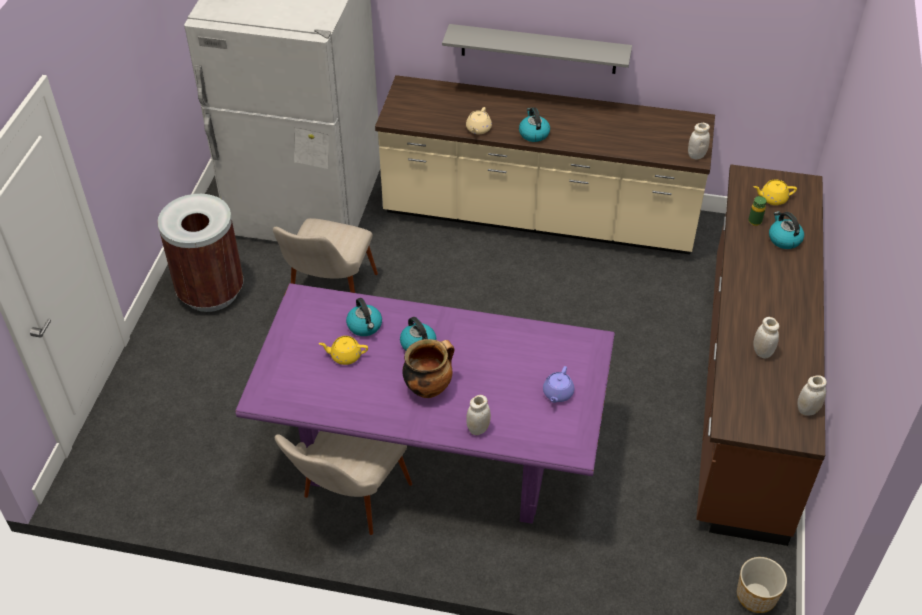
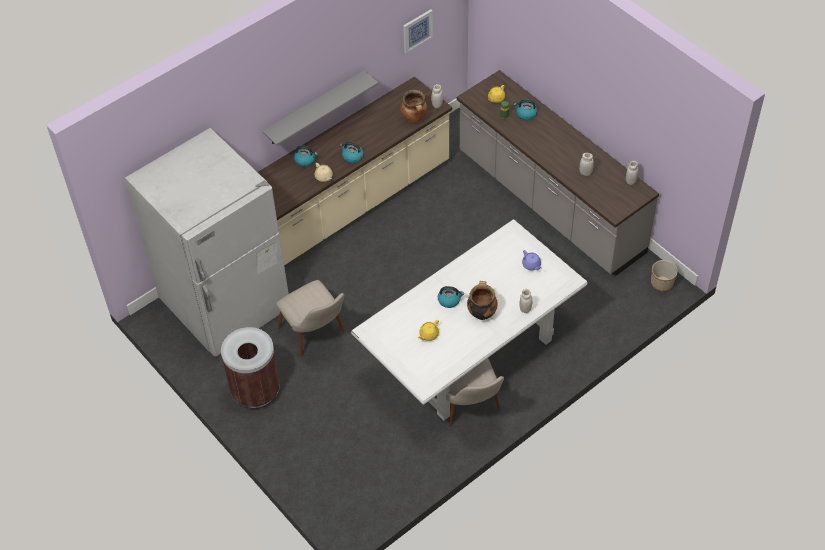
camera: 50 degrees left, 5 degrees up
purple dining table [235,283,615,524] -> white dining table [351,219,588,421]
kettle [346,298,382,336] -> kettle moved to [294,145,318,167]
brown counter [696,165,825,546] -> grey counter [457,70,659,276]
none -> cooking pot [400,90,428,123]
none -> picture [403,9,433,53]

